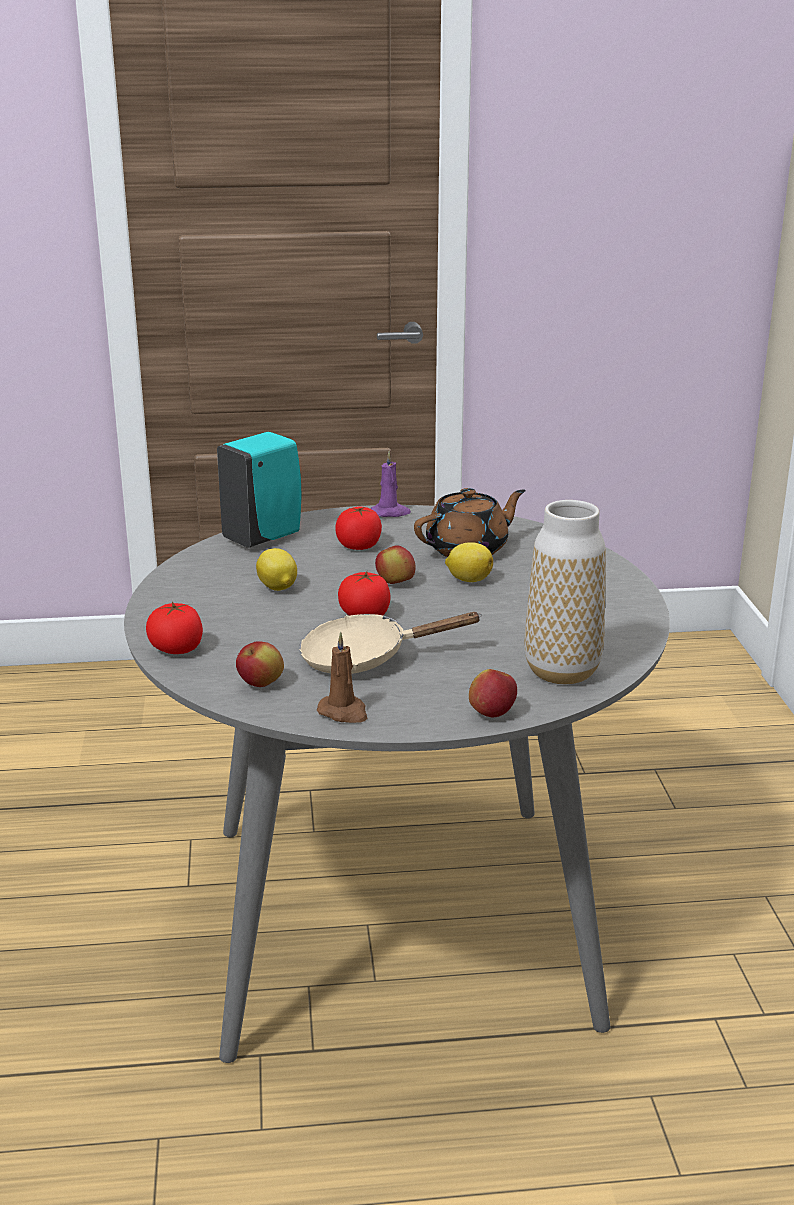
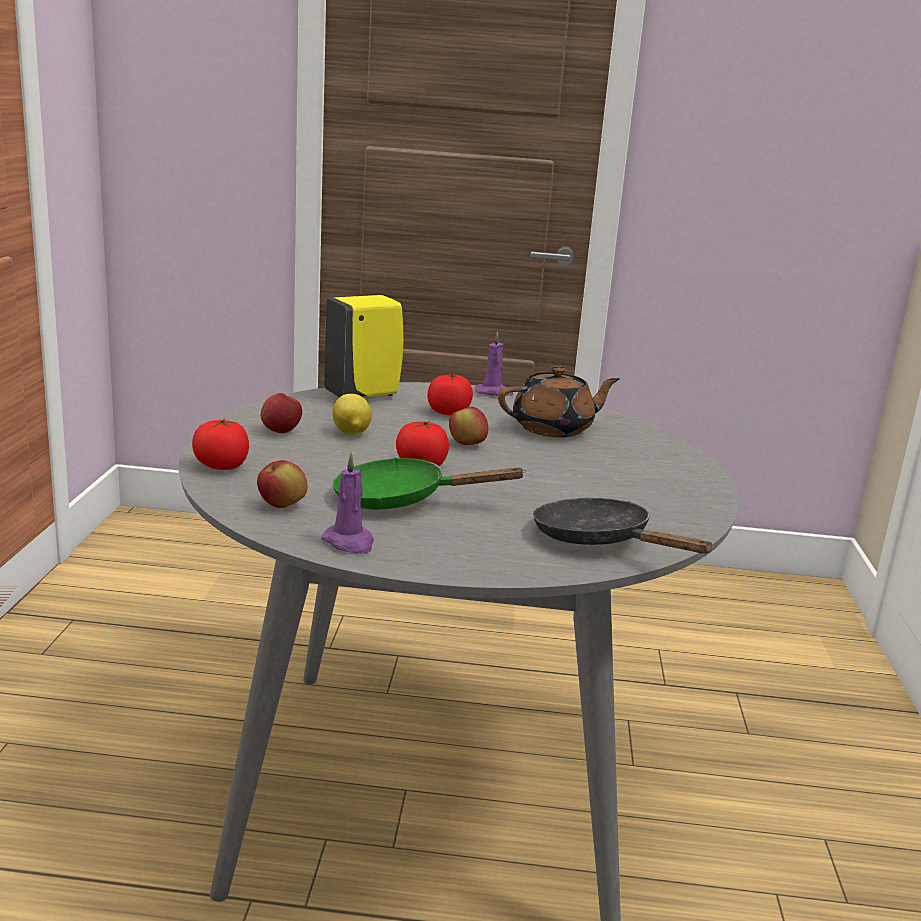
camera: 10 degrees right, 5 degrees down
turquoise soap dispenser [217,432,302,548] -> yellow soap dispenser [324,295,404,398]
beige frying pan [299,612,482,674] -> green frying pan [333,458,526,509]
brown candle [317,632,367,723] -> purple candle [321,452,374,554]
lemon [445,542,493,582] -> none
apple [469,669,517,717] -> apple moved to [261,393,302,433]
vase [525,500,606,684] -> black frying pan [533,498,714,554]

